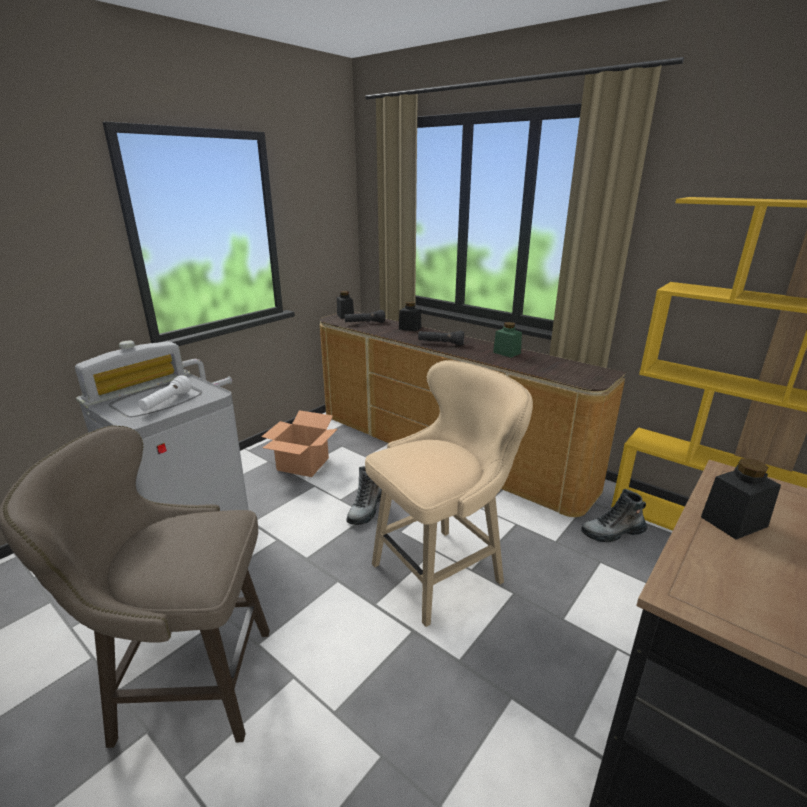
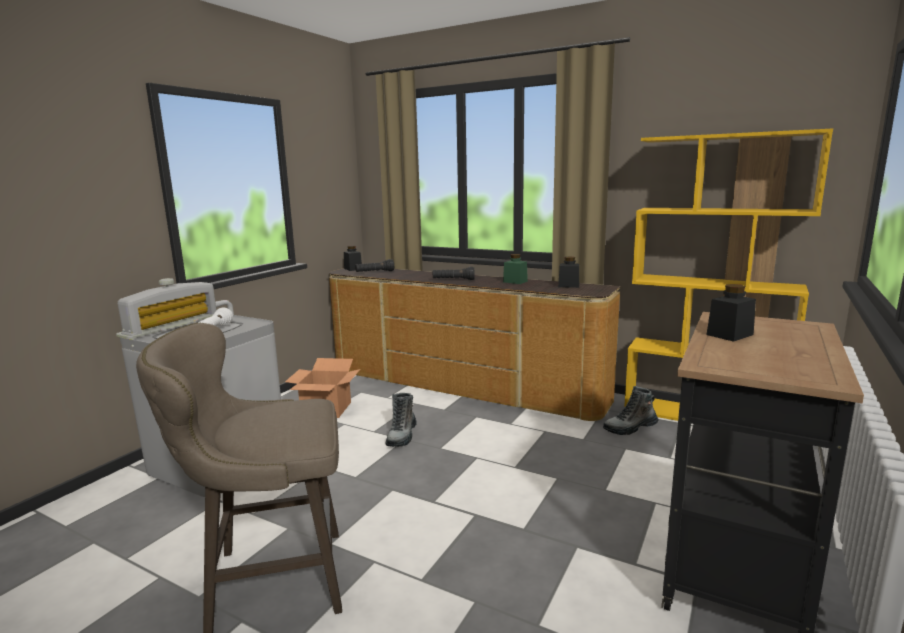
camera: 10 degrees left, 10 degrees down
beige stool [365,360,533,627] -> none
black jar [399,301,421,332] -> black jar moved to [558,257,579,288]

